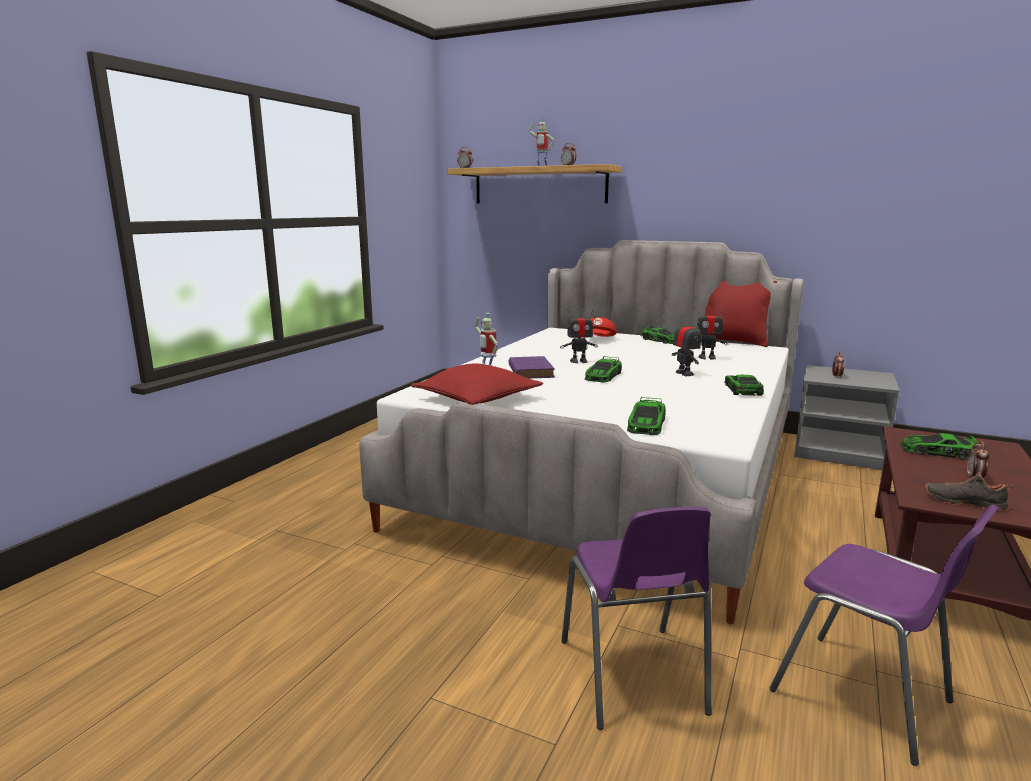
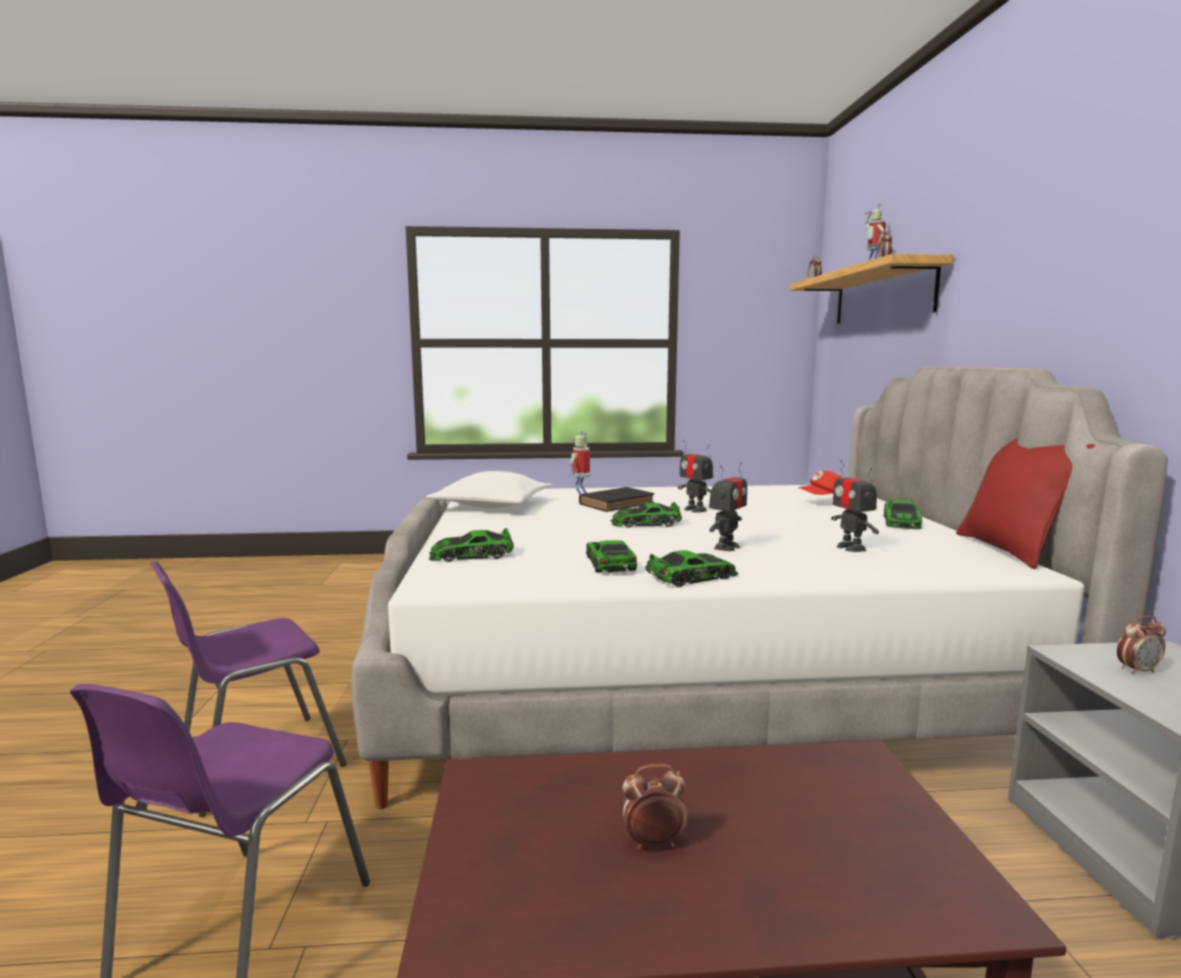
camera: 60 degrees right, 5 degrees down
red pillow [411,364,543,405] -> white pillow [426,471,552,508]
purple book [509,356,555,378] -> black book [579,487,654,512]
toy car [899,433,978,460] -> toy car moved to [586,540,637,572]
black shoe [925,468,1013,511] -> none

